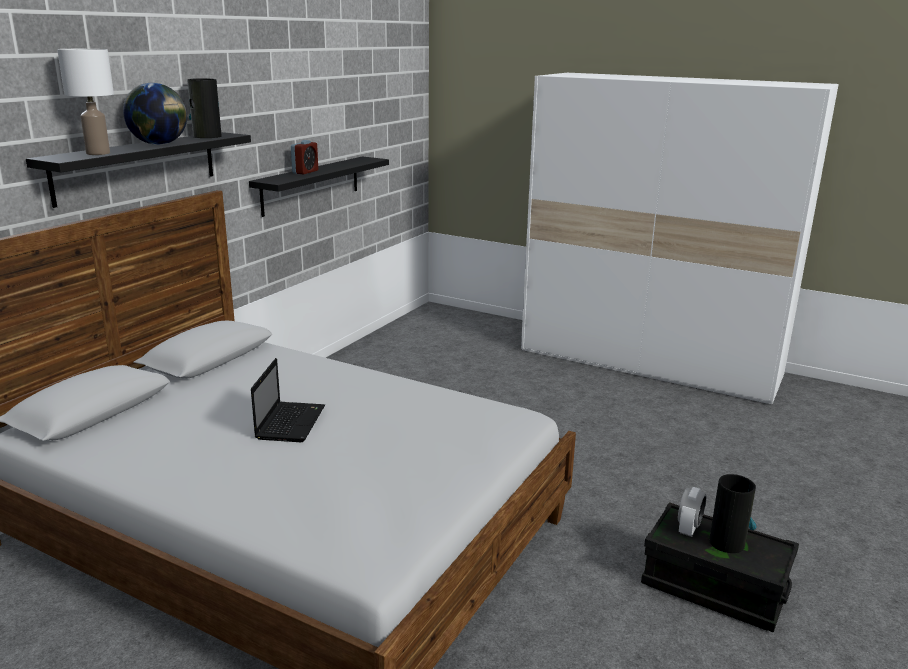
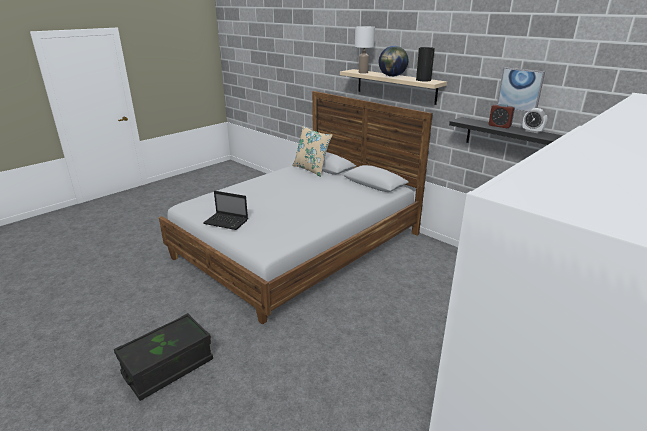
camera: 105 degrees right, 5 degrees up
black shelf [26,132,251,208] -> beige shelf [340,69,447,105]
laptop [251,358,325,442] -> laptop moved to [203,191,248,230]
alarm clock [678,487,707,537] -> alarm clock moved to [522,108,547,133]
vase [709,474,756,553] -> none
none -> beige pillow [292,126,333,177]
none -> picture [497,67,545,112]

